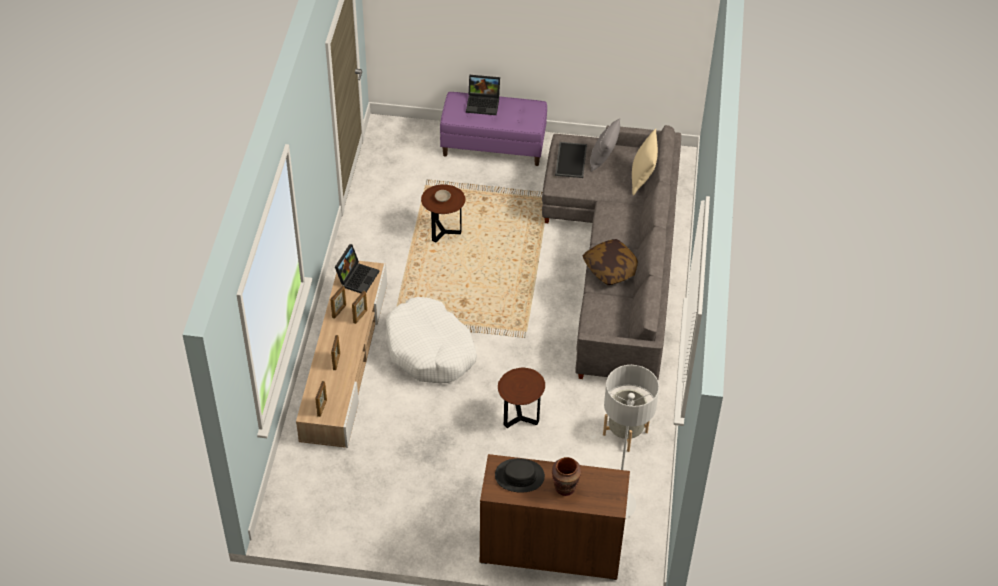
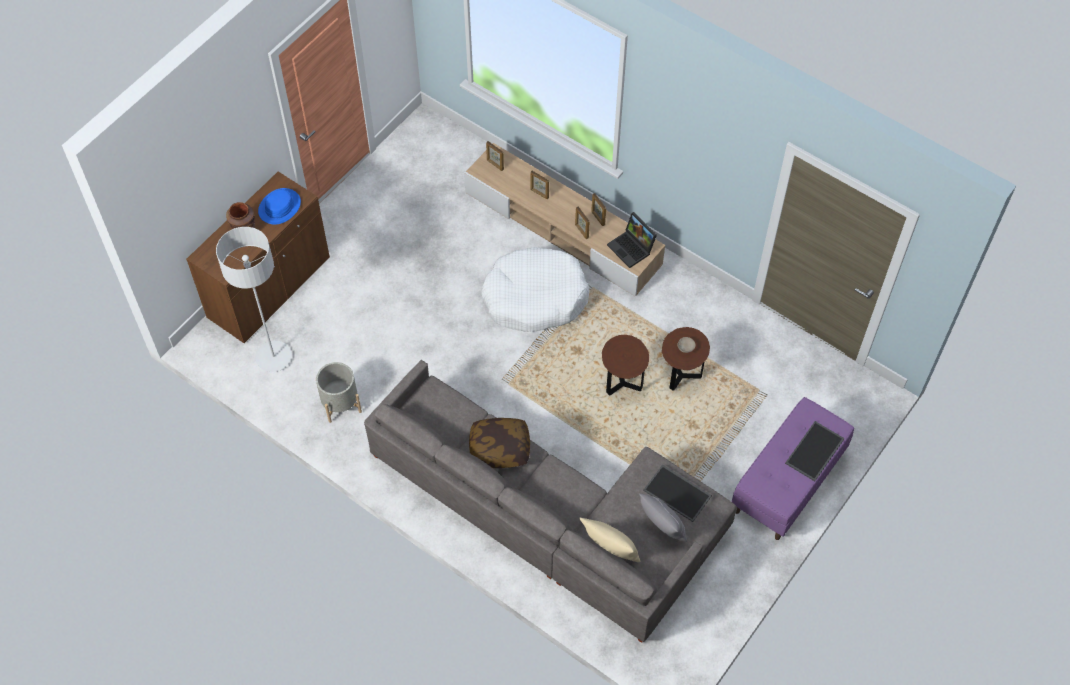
camera: 120 degrees right, 10 degrees up
laptop [466,75,500,115] -> tray [785,421,845,481]
black hat [495,458,545,493] -> blue hat [258,188,301,225]
brown side table [498,367,545,428] -> brown side table moved to [602,335,649,396]

